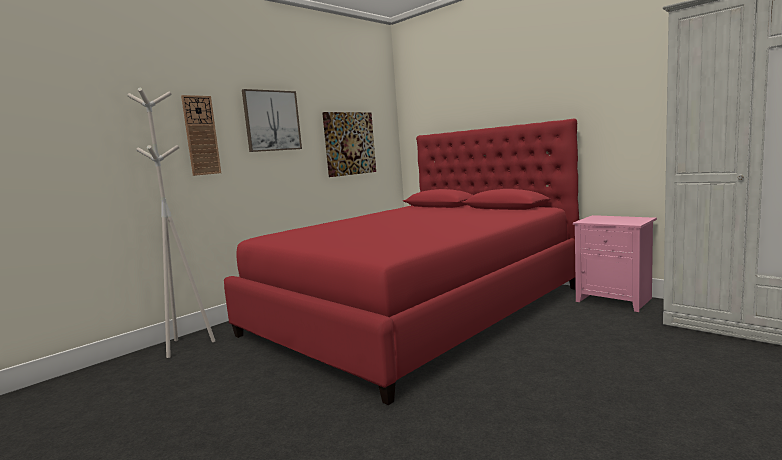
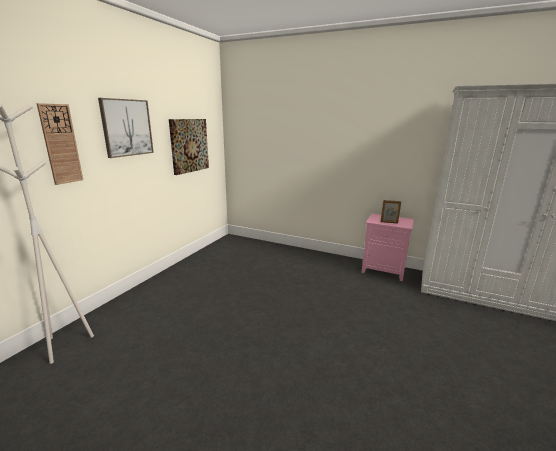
camera: 20 degrees left, 10 degrees up
red bed [224,119,579,405] -> none
none -> picture frame [380,200,401,224]

